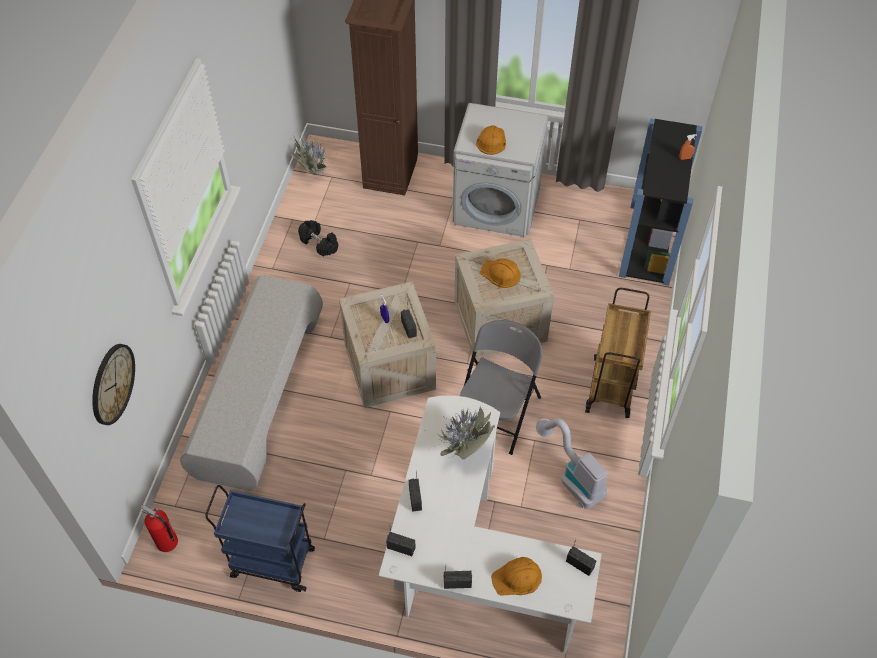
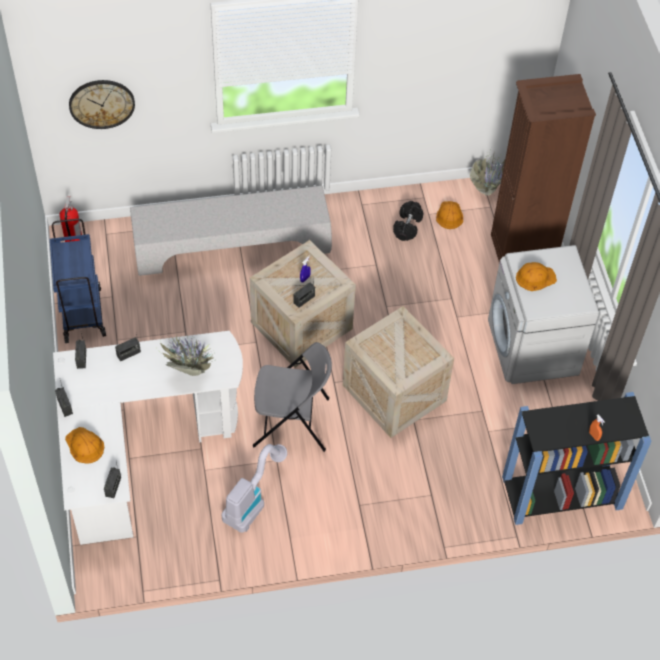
camera: 65 degrees right, 0 degrees up
orange hard hat [480,258,521,288] -> orange hard hat moved to [436,201,463,229]
brown cart [585,288,651,418] -> none

